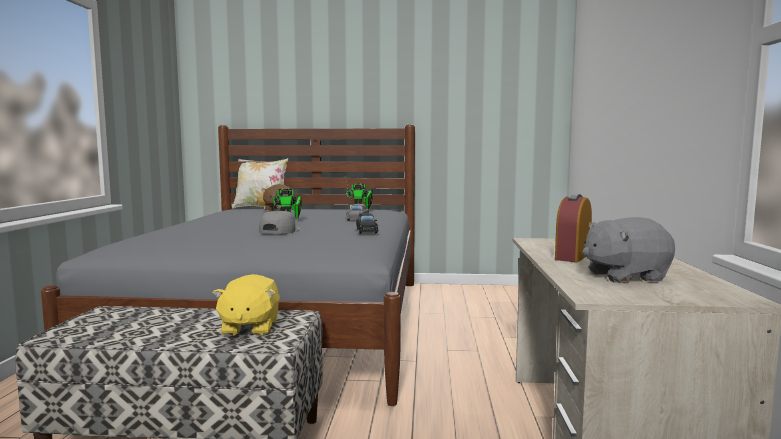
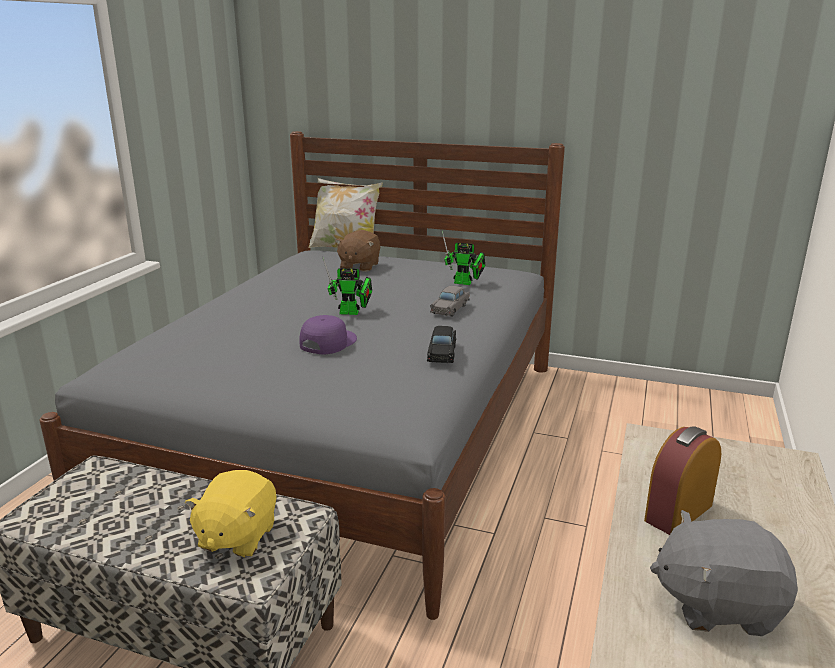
camera: 15 degrees right, 15 degrees up
grey cap [259,211,301,234] -> purple cap [299,315,357,355]

